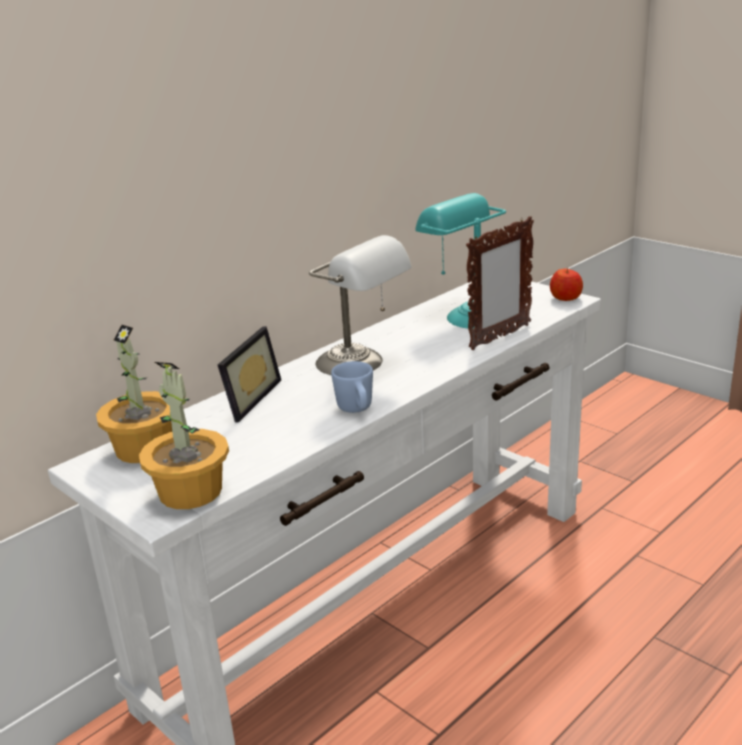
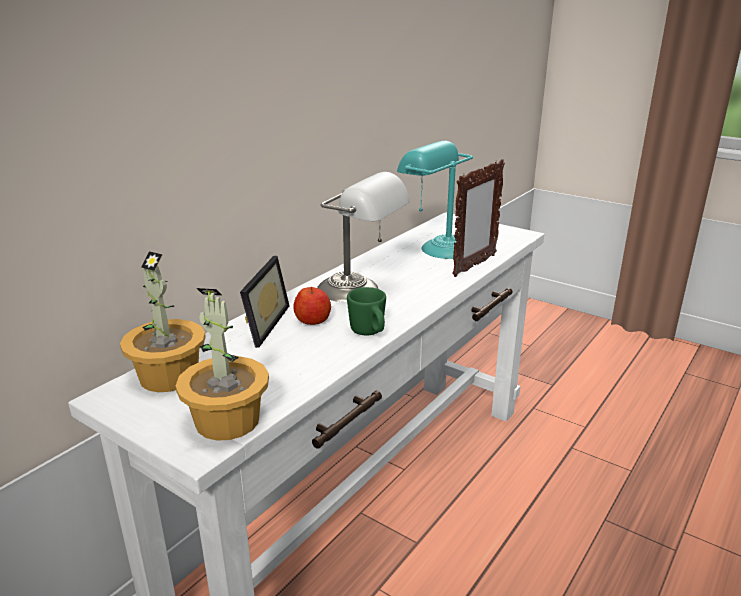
camera: 10 degrees left, 0 degrees up
blue mug [331,361,373,413] -> green mug [347,287,386,336]
apple [550,267,583,301] -> apple moved to [293,287,331,325]

